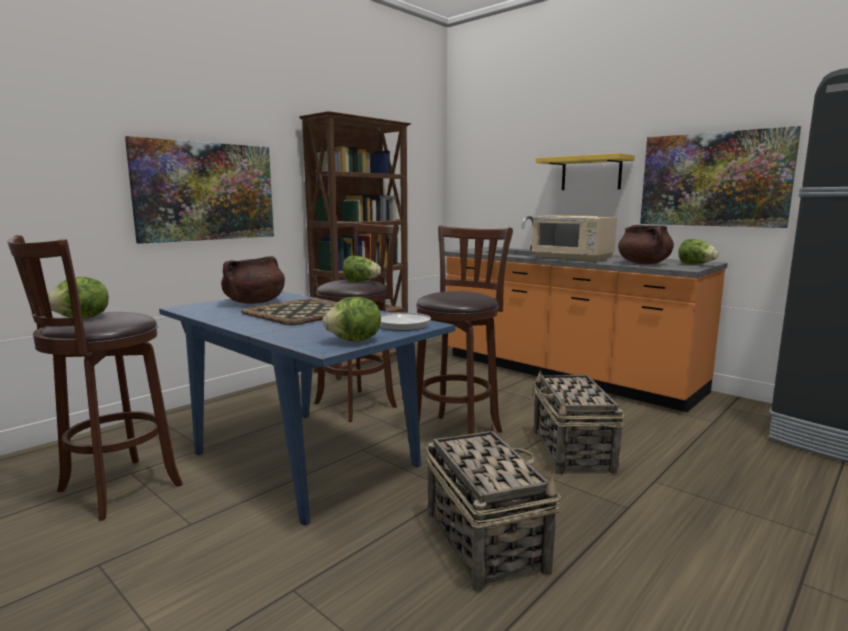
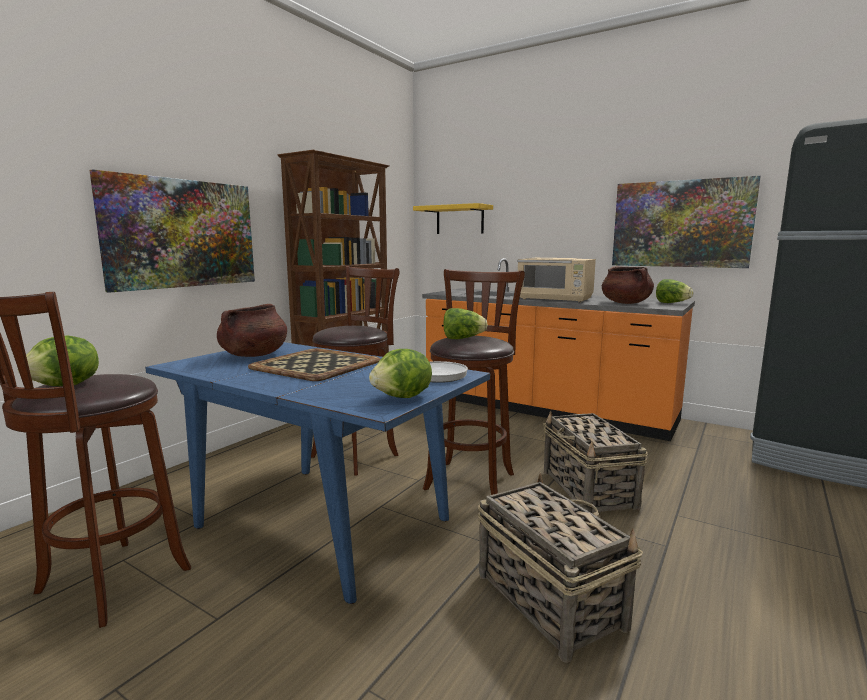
camera: 10 degrees left, 0 degrees up
lettuce [343,256,381,282] -> lettuce moved to [443,308,488,339]
yellow shelf [536,153,635,190] -> yellow shelf moved to [413,203,493,234]

